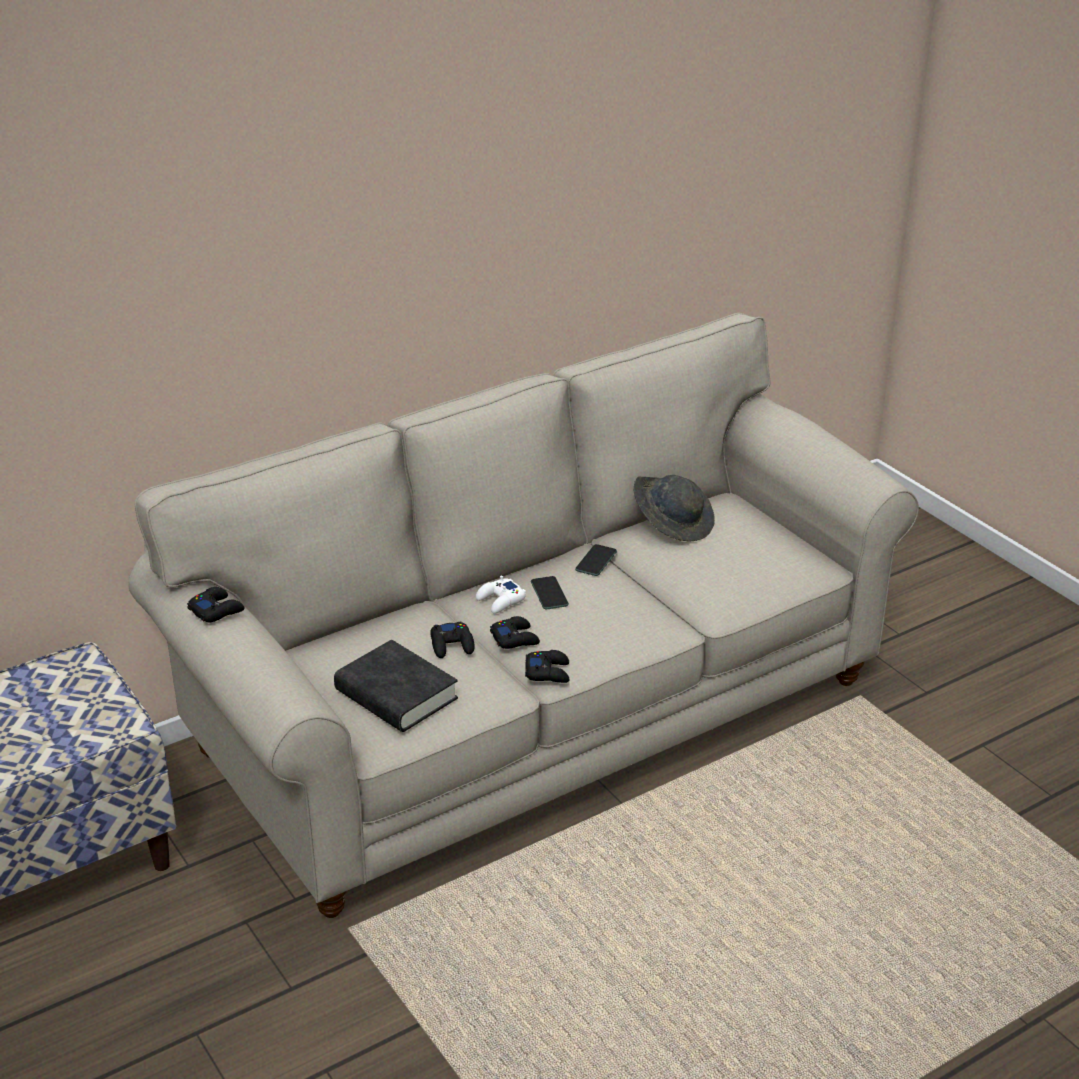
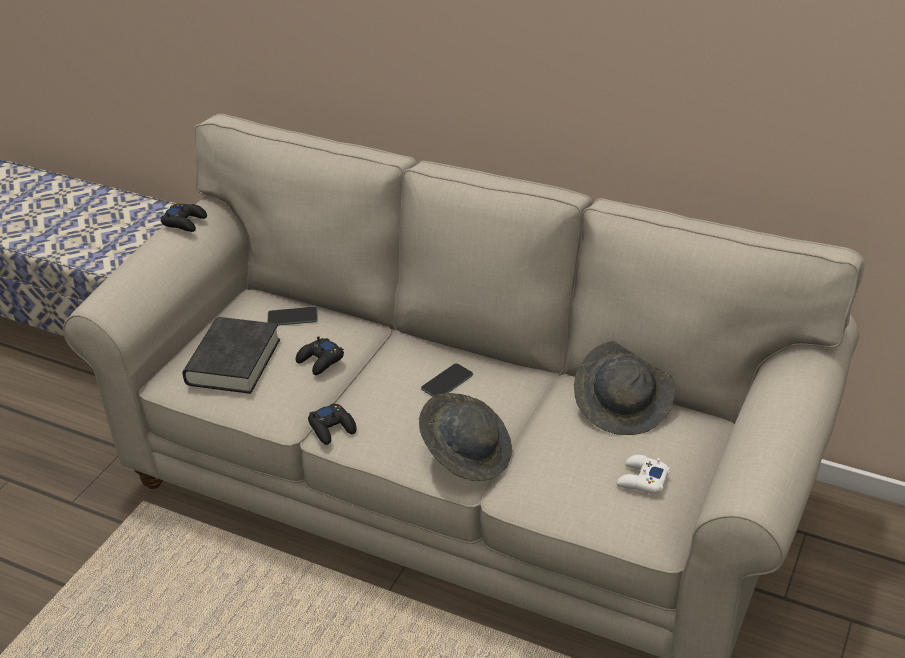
camera: 60 degrees right, 5 degrees up
white game controller [476,576,526,614] -> white game controller moved to [617,455,670,494]
black game controller [490,616,540,649] -> none
phone [575,544,617,576] -> phone moved to [268,307,317,326]
none -> grey hat [419,393,512,481]

